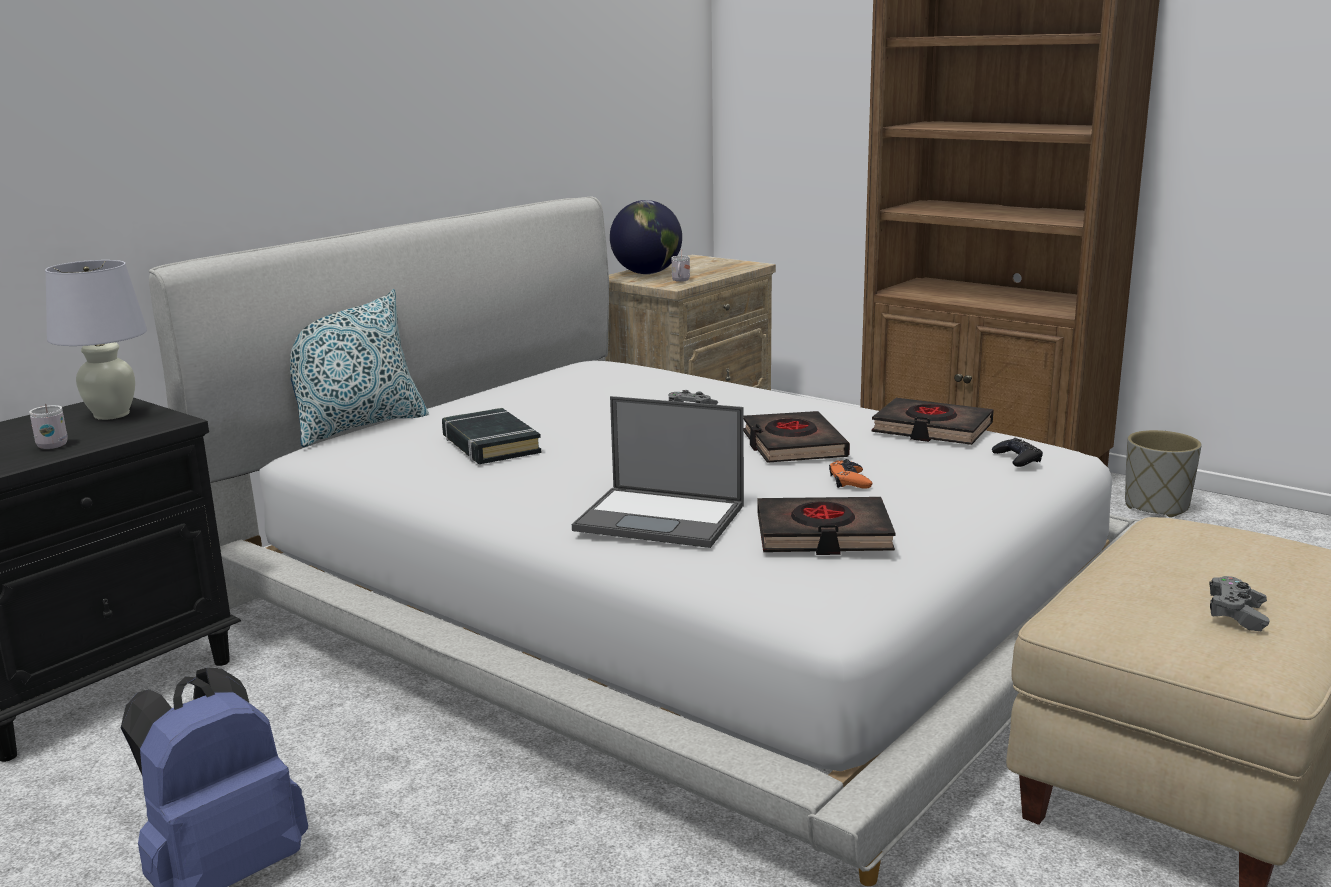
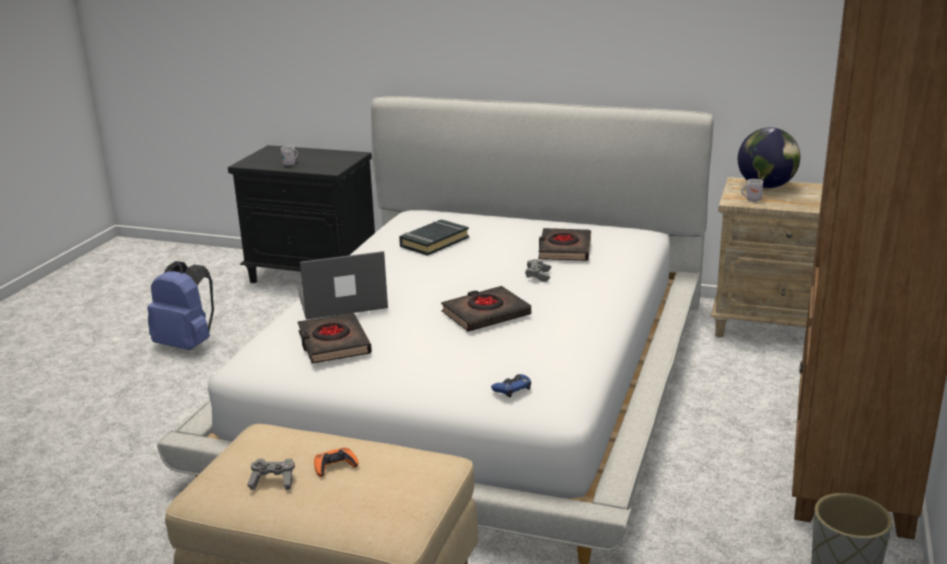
camera: 70 degrees right, 5 degrees up
white table lamp [45,260,147,420] -> none
pillow [290,289,429,447] -> none
laptop [572,396,744,548] -> laptop turned 75 degrees clockwise [298,251,388,320]
orange game controller [829,459,873,489] -> orange game controller moved to [314,447,358,477]
black book [872,398,994,445] -> black book moved to [538,228,591,261]
black game controller [992,438,1043,467] -> blue game controller [491,374,531,398]

